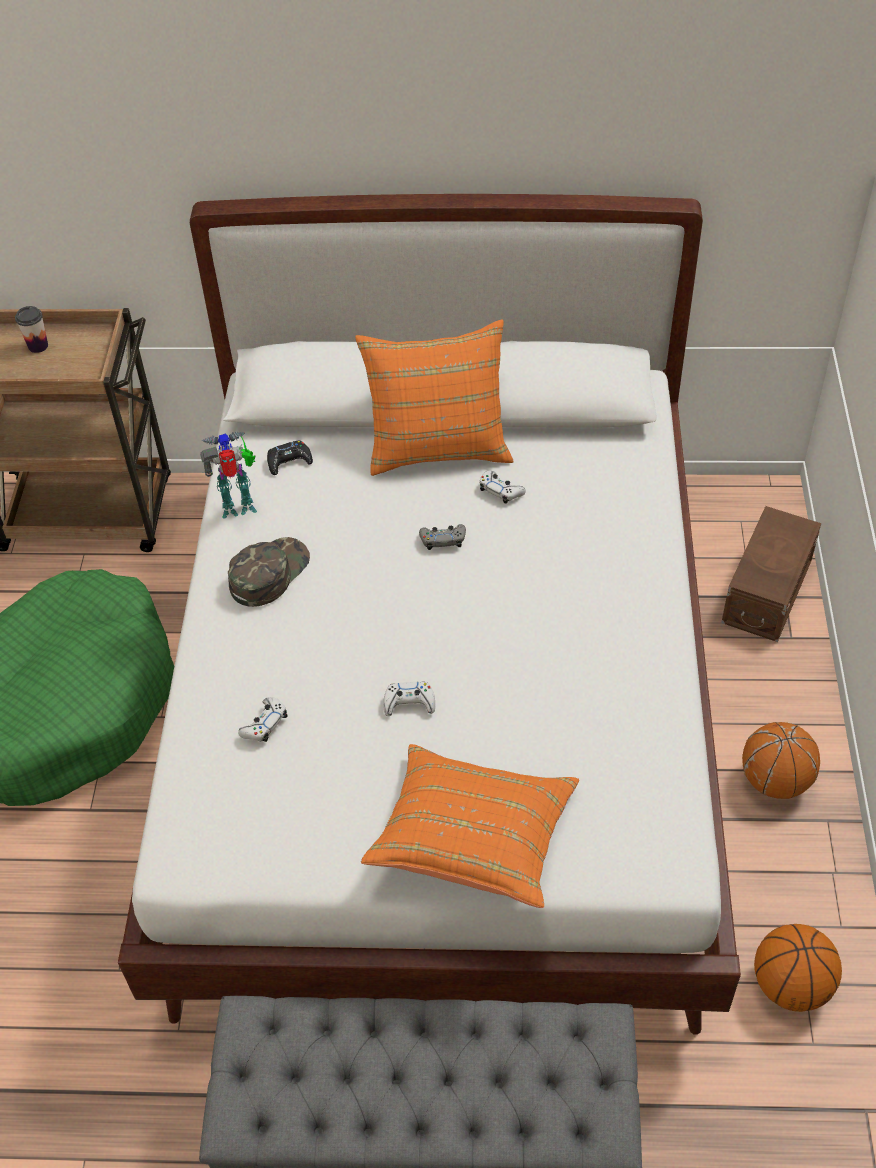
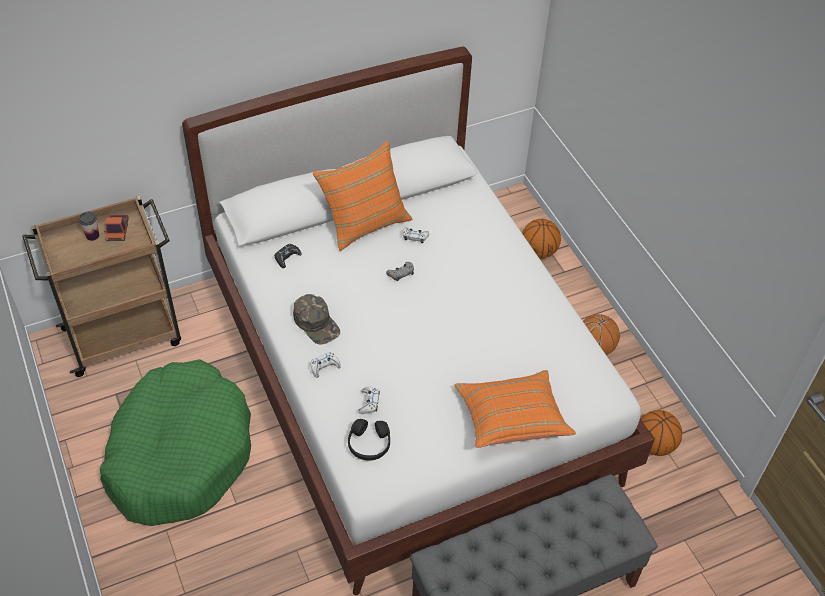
camera: 30 degrees left, 0 degrees up
toy robot [200,432,257,519] -> none
green cap [228,537,310,607] -> green cap turned 135 degrees clockwise [293,294,340,345]
white game controller [383,682,435,716] -> white game controller moved to [311,352,341,378]
brown storage box [721,506,821,642] -> basketball [522,219,561,259]
none -> toy truck [104,215,129,241]
none -> black headphones [348,419,390,461]

